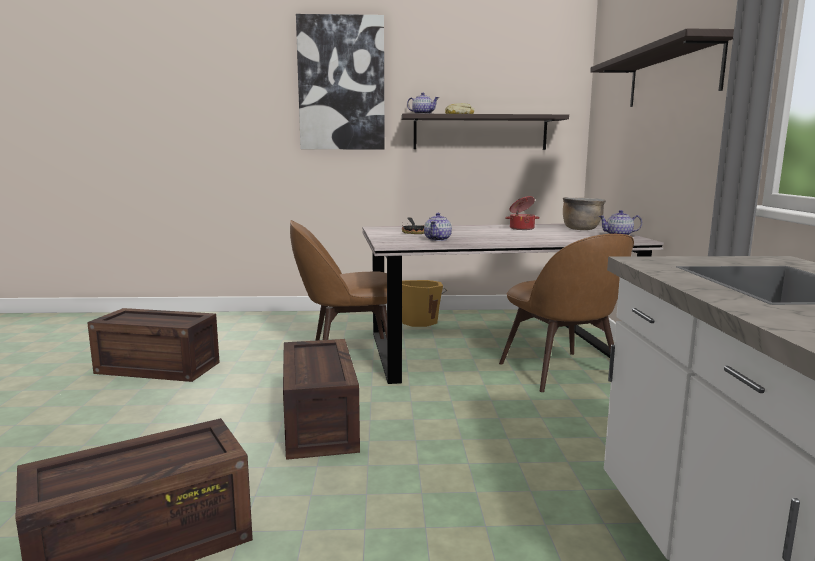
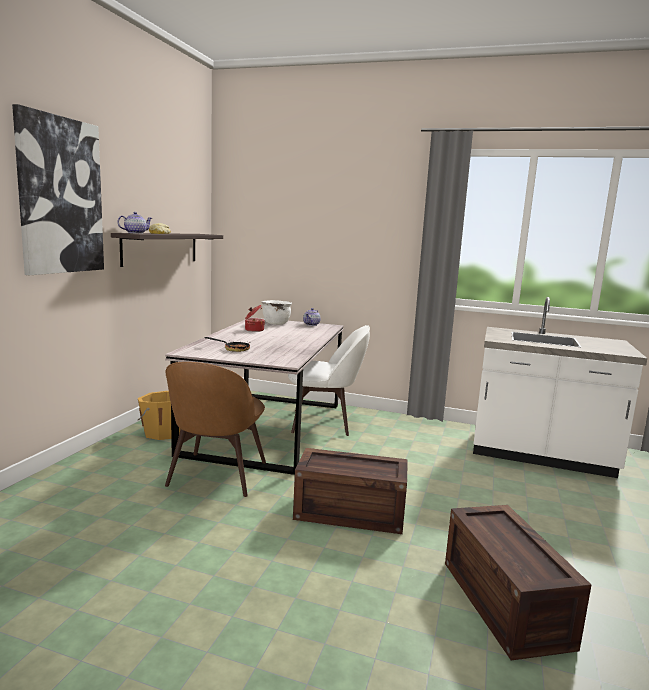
camera: 70 degrees left, 0 degrees up
crate [87,308,220,382] -> none
teapot [424,213,452,241] -> none
brown chair [499,234,634,392] -> white chair [288,325,370,436]
brown cooking pot [563,197,606,230] -> white cooking pot [262,300,292,325]
shelf [590,28,734,107] -> none

